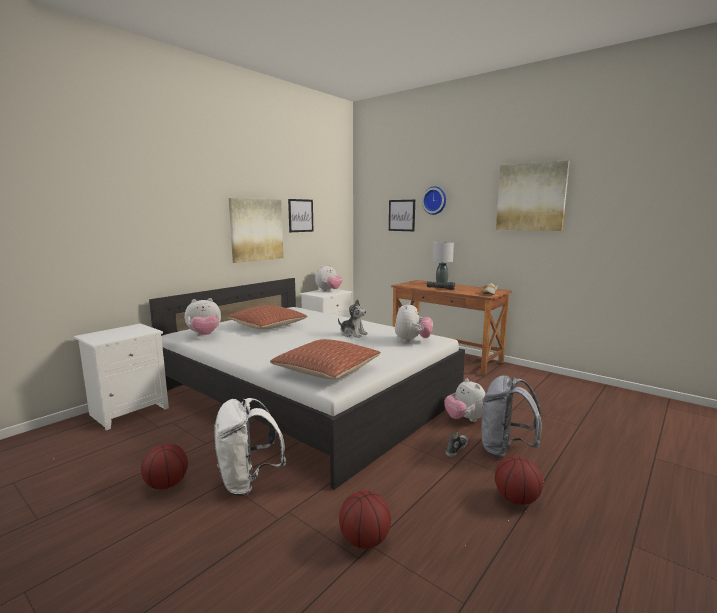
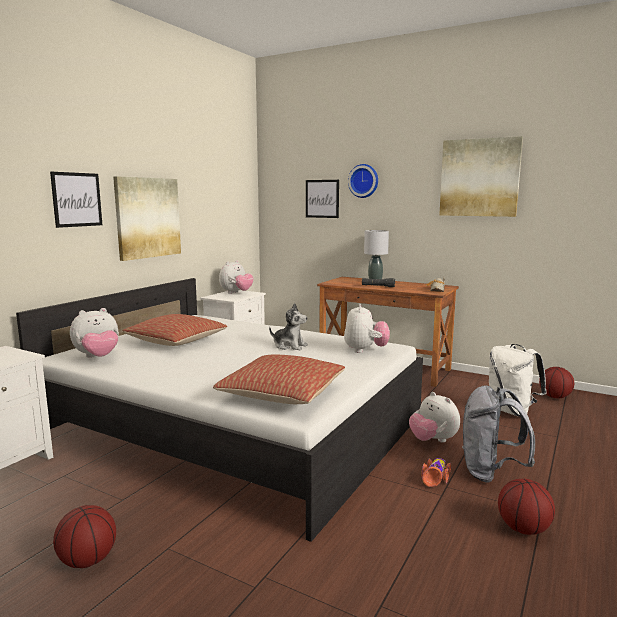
camera: 10 degrees left, 0 degrees up
white backpack [214,398,286,496] -> white backpack moved to [489,344,547,417]
picture [288,199,314,232] -> picture moved to [50,172,102,228]
basketball [339,490,391,549] -> basketball moved to [539,367,574,398]
shoe [446,431,468,457] -> toy car [421,458,451,487]

